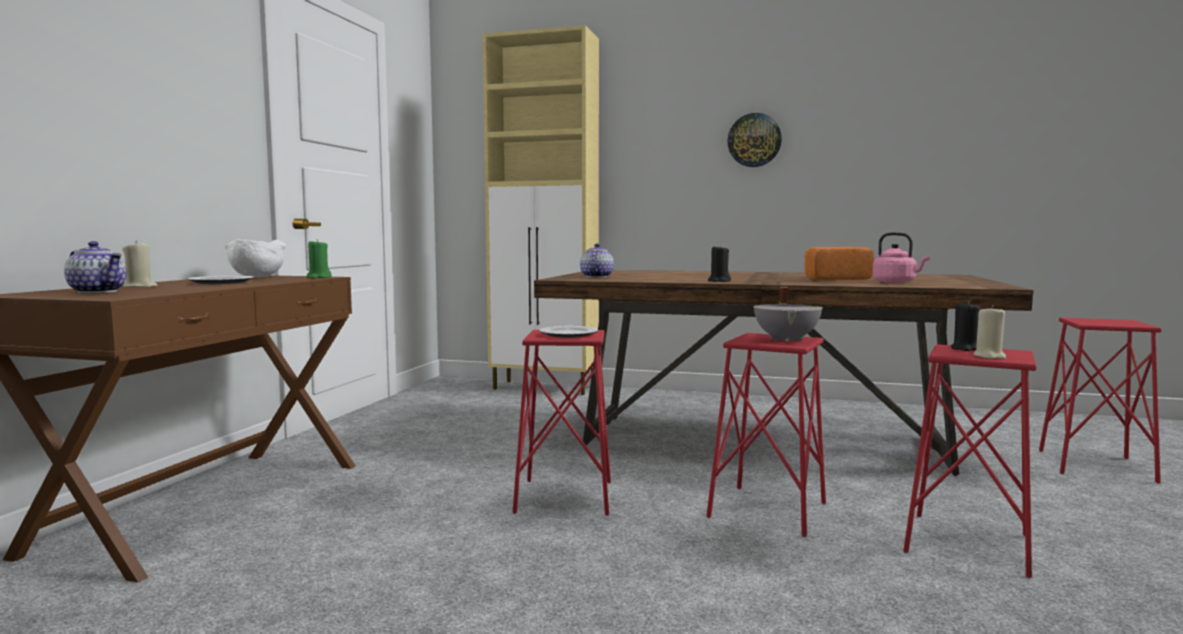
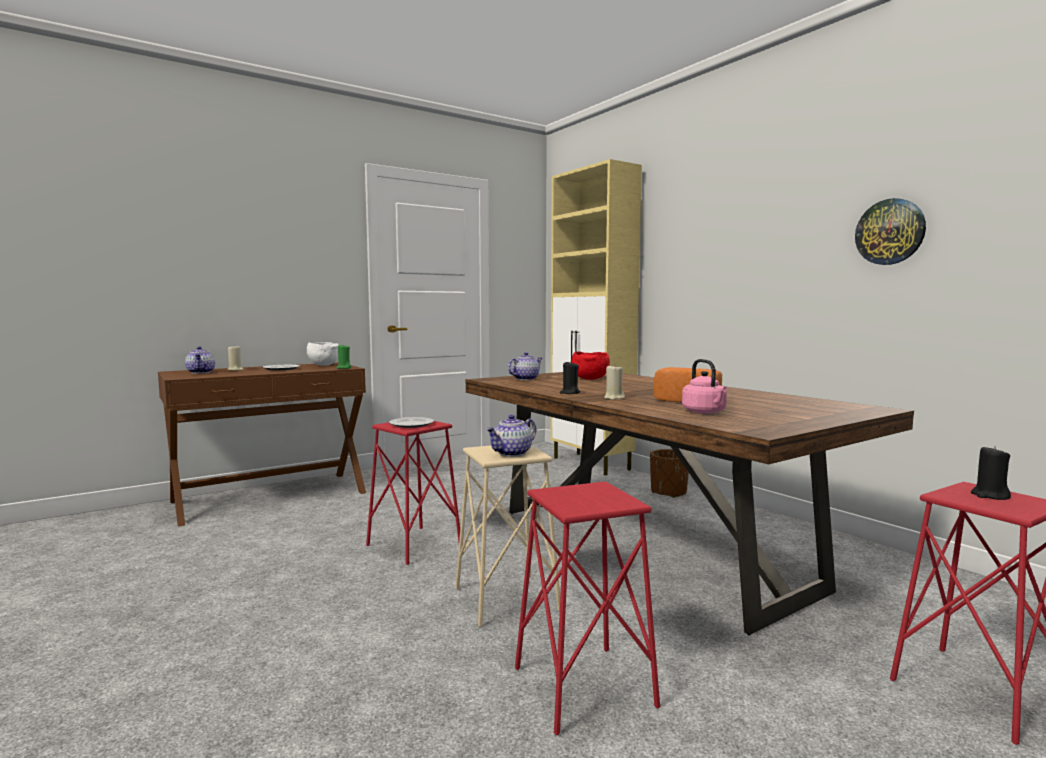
camera: 40 degrees right, 0 degrees up
red stool [706,333,826,537] -> beige stool [455,445,560,627]
wall clock [727,113,782,167] -> wall clock moved to [855,198,926,265]
grey cooking pot [753,287,823,342] -> teapot [486,415,536,457]
black candle [951,301,981,351] -> black candle moved to [971,446,1011,500]
beige candle [973,305,1006,359] -> beige candle moved to [604,364,625,400]
none -> red bowl [572,351,610,380]
none -> brown planter [650,449,689,498]

